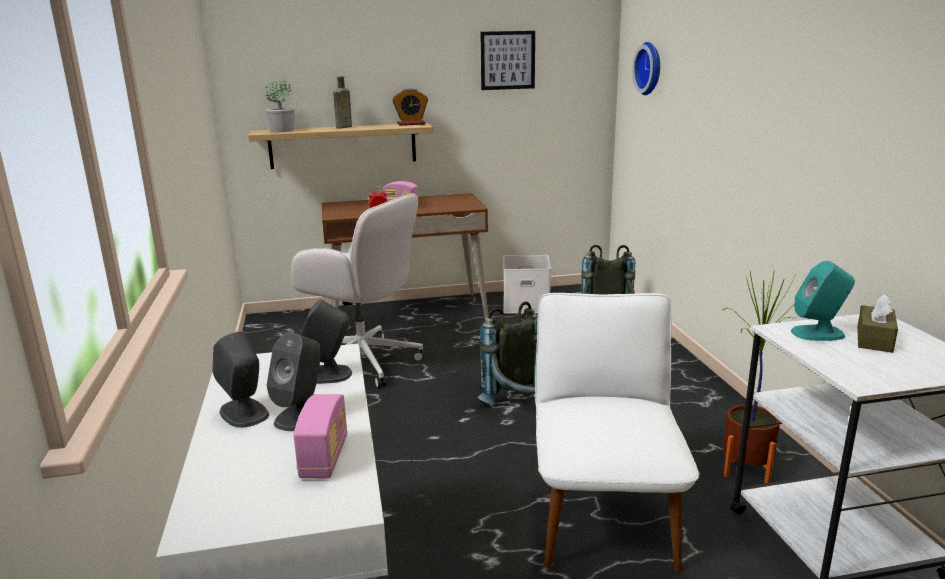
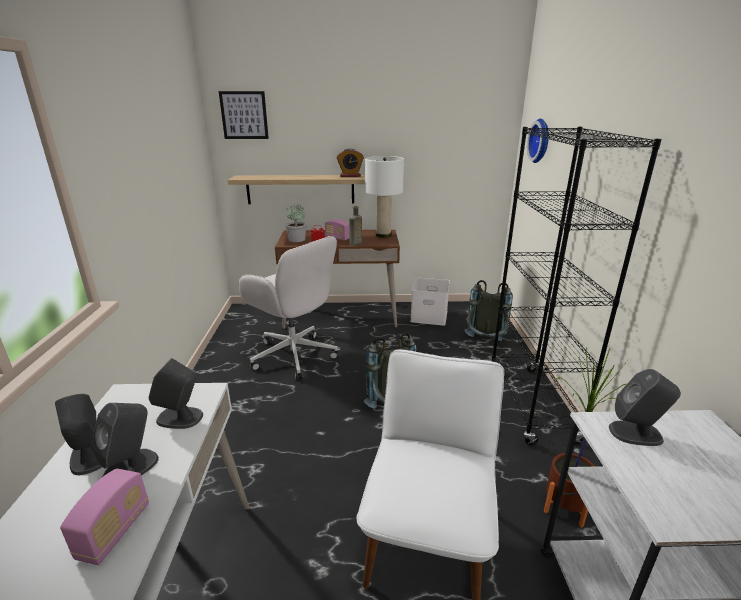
camera: 10 degrees right, 5 degrees up
potted plant [266,80,295,132] -> potted plant moved to [286,204,306,242]
brown bottle [333,76,352,128] -> brown bottle moved to [349,206,362,246]
picture [480,31,535,90] -> picture moved to [219,91,269,139]
turquoise speaker [791,261,855,341] -> grey speaker [609,369,681,446]
brown tissue box [857,295,898,353] -> none
none -> white table lamp [365,156,404,238]
none -> black bookcase [492,127,662,445]

